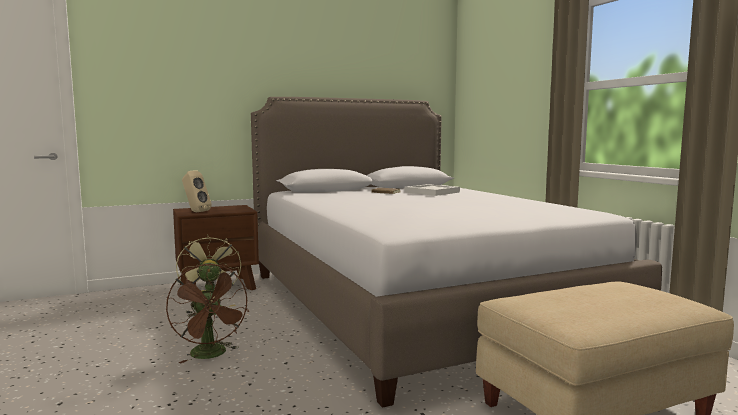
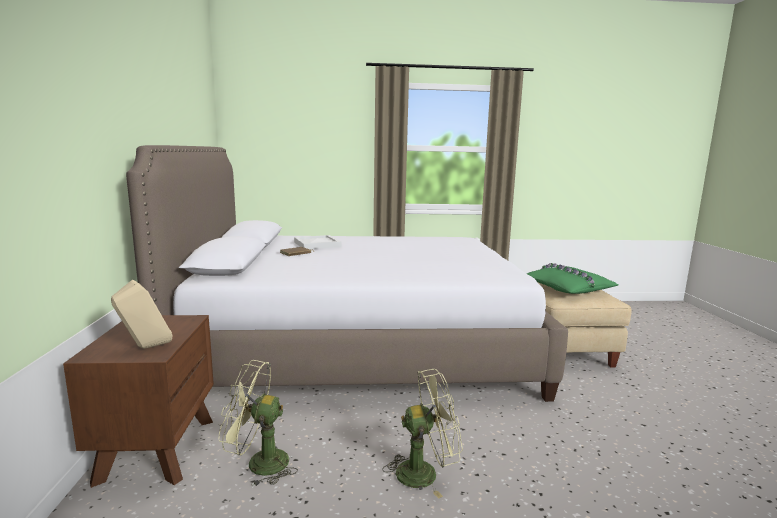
camera: 70 degrees left, 5 degrees up
brown fan [166,264,249,364] -> green fan [383,369,463,499]
none -> green pillow [527,263,619,294]

